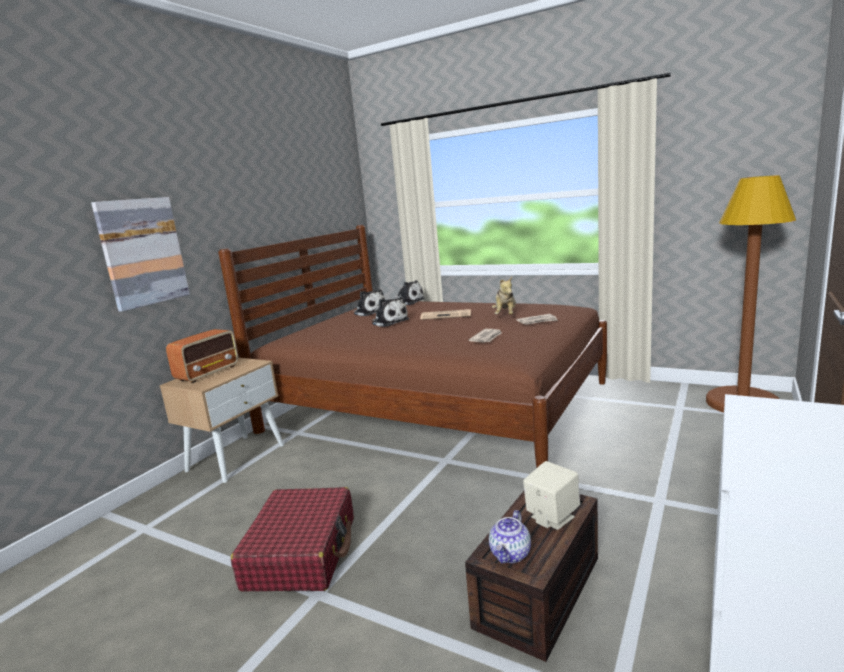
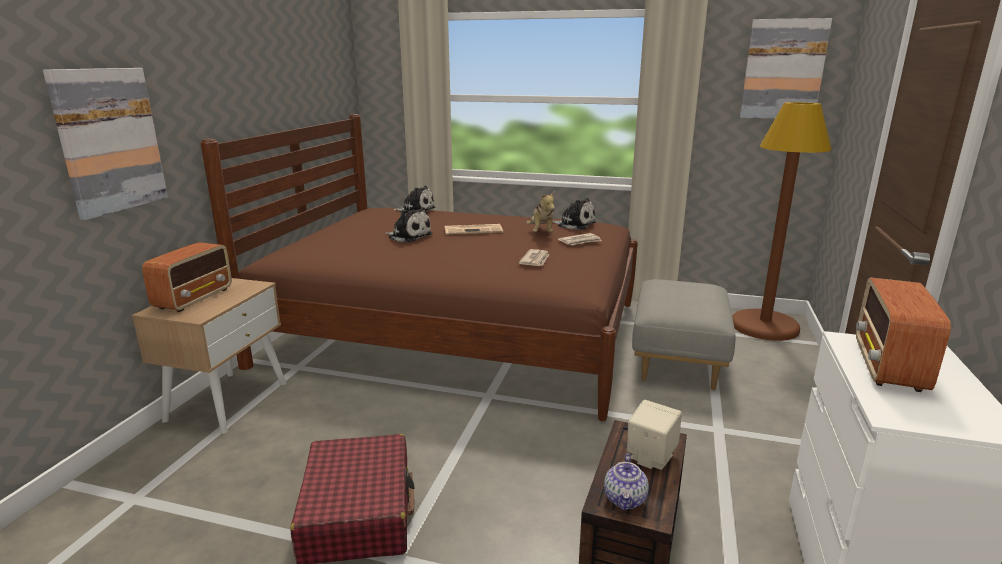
camera: 15 degrees left, 5 degrees up
plush toy [354,289,385,316] -> plush toy moved to [552,198,596,230]
none -> grey ottoman [632,279,735,390]
none -> picture [740,18,832,119]
none -> radio [856,277,951,392]

